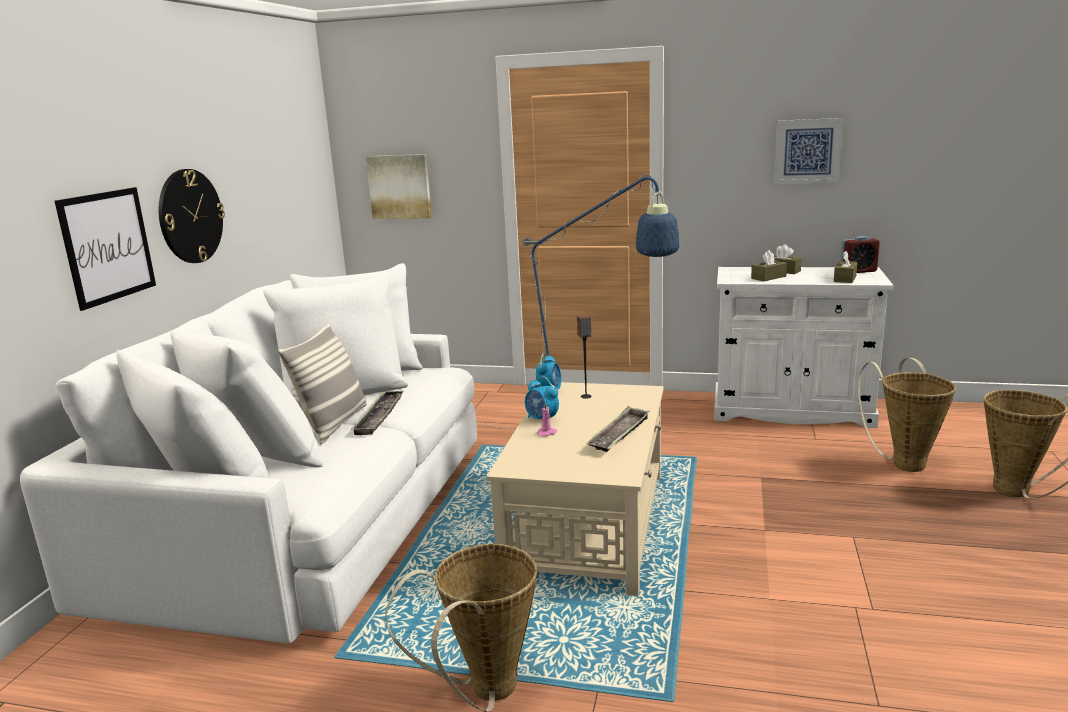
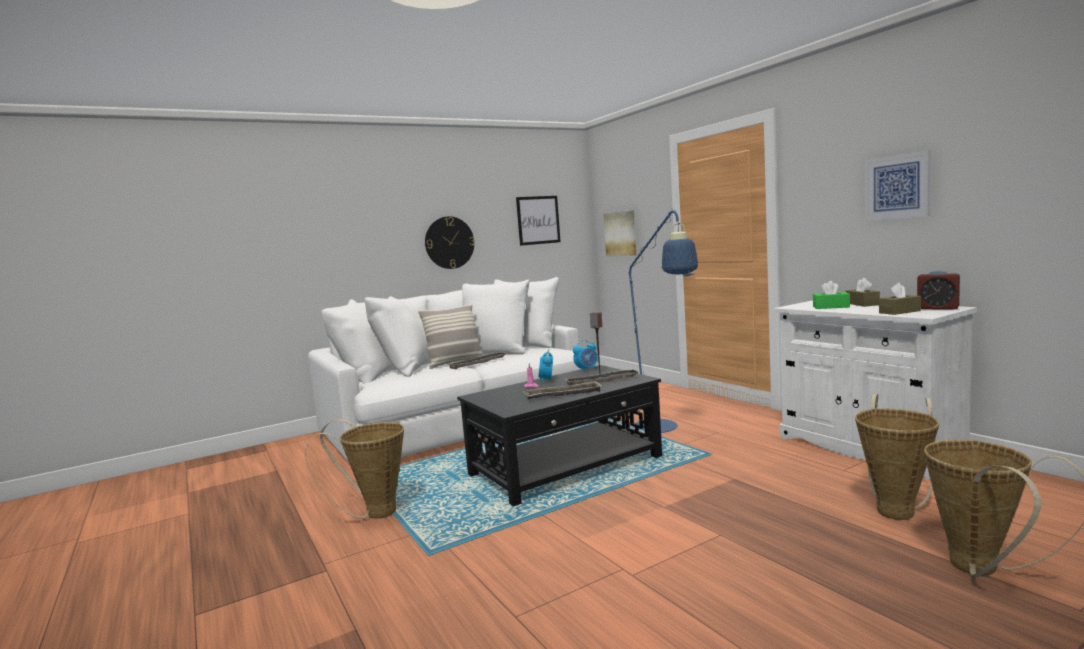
camera: 45 degrees right, 10 degrees down
picture [55,187,156,311] -> picture moved to [516,196,561,246]
beige coffee table [486,382,664,596] -> black coffee table [457,365,662,506]
brown tissue box [751,250,787,281] -> green tissue box [813,281,850,309]
none -> tray [566,369,639,386]

